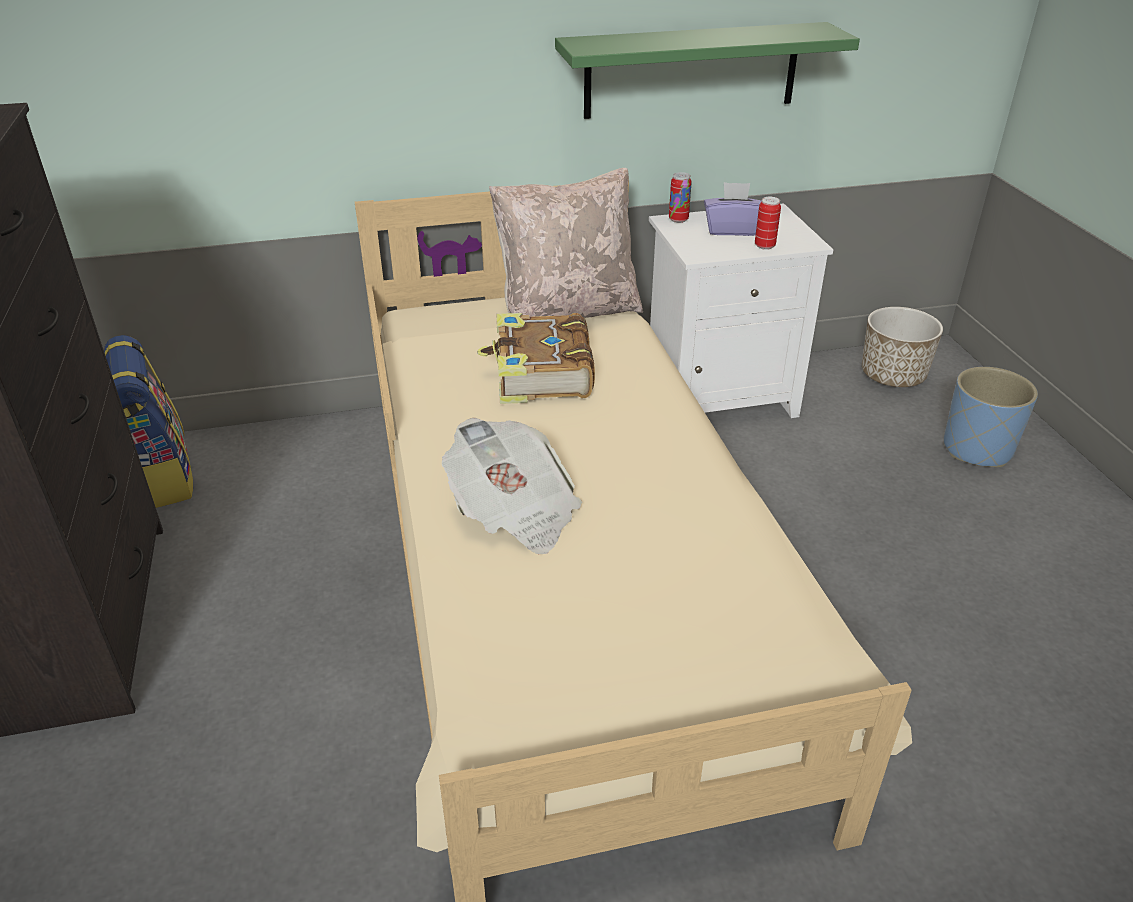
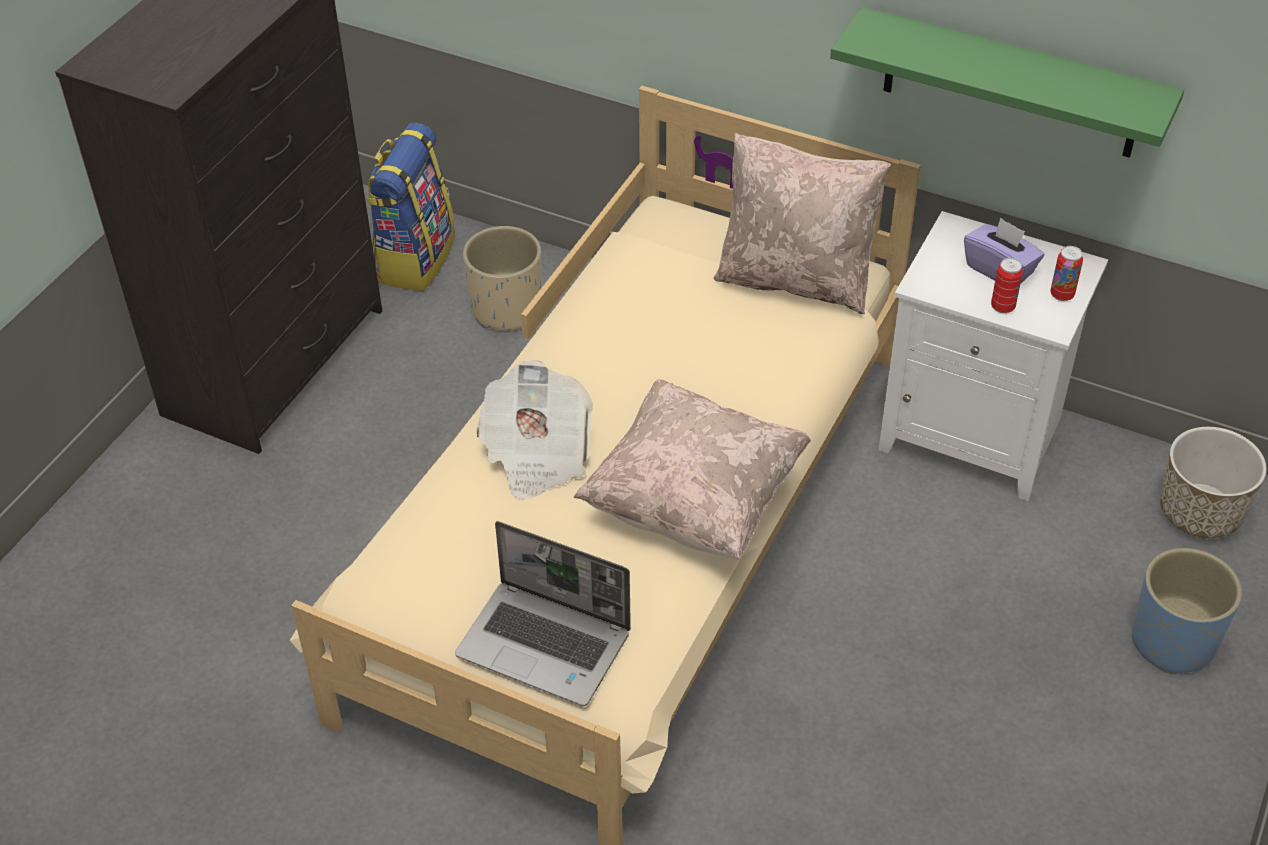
camera: 40 degrees right, 10 degrees up
book [477,313,595,404] -> none
can [669,172,692,223] -> can moved to [1051,246,1083,301]
none -> laptop [455,521,631,706]
none -> beige planter [463,226,541,330]
none -> beige pillow [574,379,811,560]

